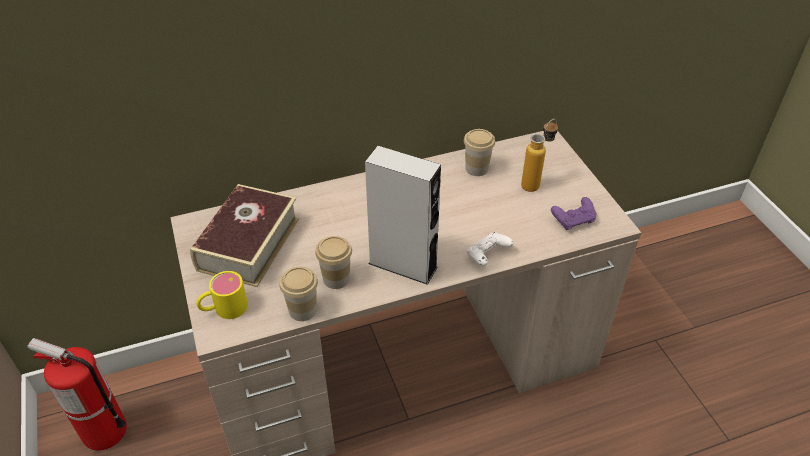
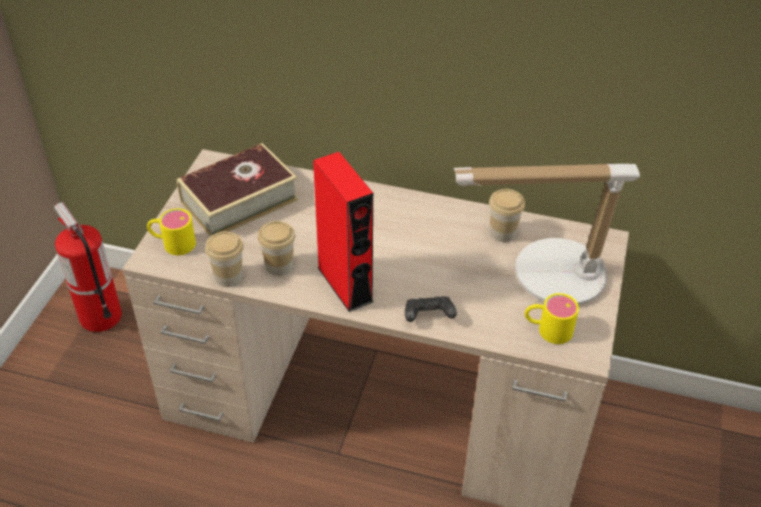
camera: 35 degrees right, 0 degrees up
grey speaker [365,146,441,285] -> red speaker [313,152,373,312]
white game controller [467,232,514,266] -> black game controller [405,296,457,322]
bottle [521,119,558,192] -> table lamp [453,164,640,305]
purple game controller [551,197,597,230] -> yellow mug [525,293,579,344]

